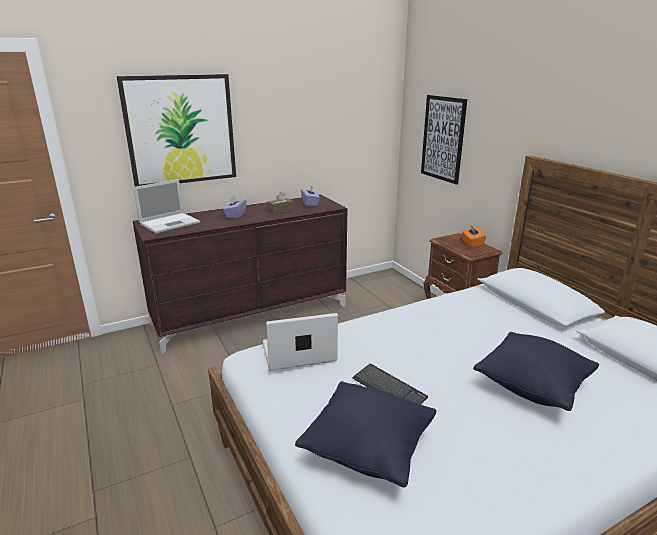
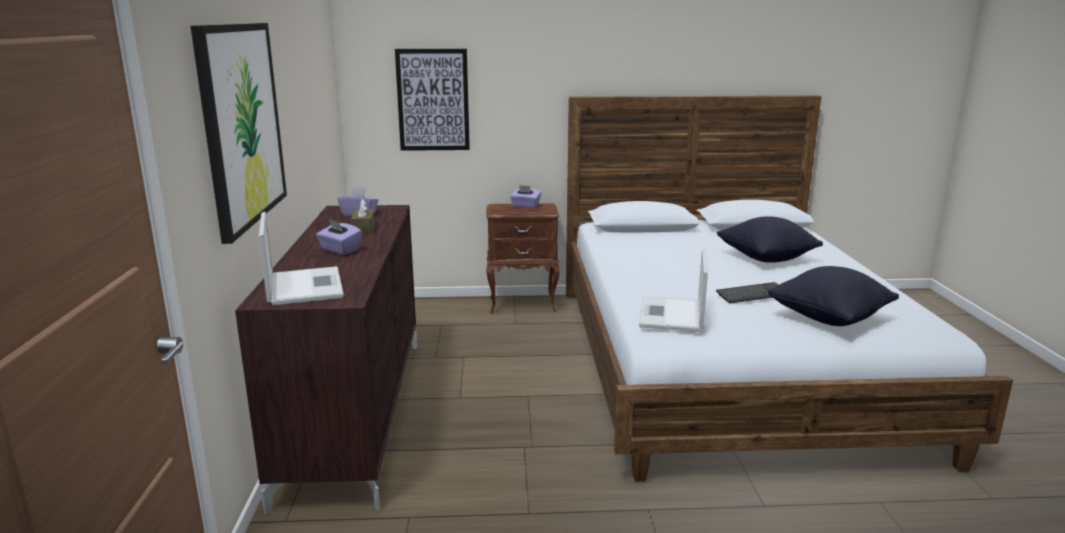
camera: 65 degrees left, 5 degrees down
orange tissue box [462,225,486,248] -> purple tissue box [510,185,541,208]

